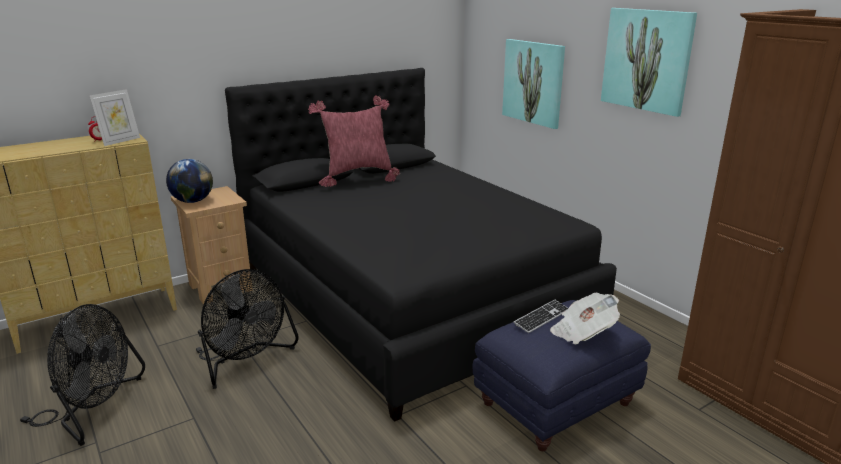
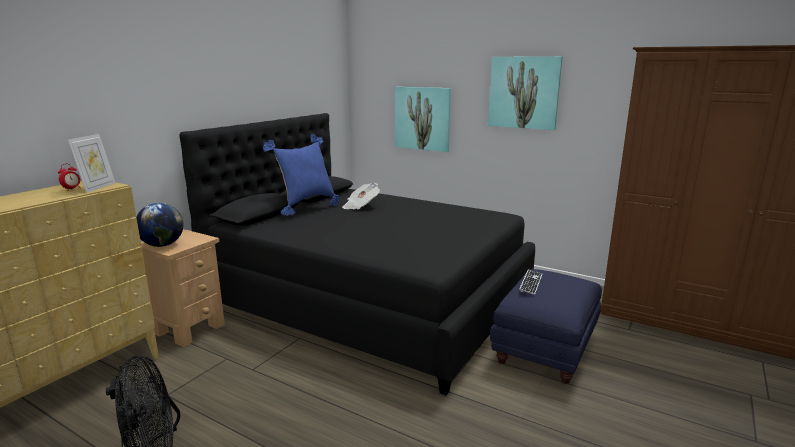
camera: 25 degrees left, 5 degrees down
black fan [196,269,298,389] -> none
red pillow [308,95,400,187] -> blue pillow [263,134,340,216]
newspaper [550,292,620,344] -> newspaper moved to [342,183,380,210]

